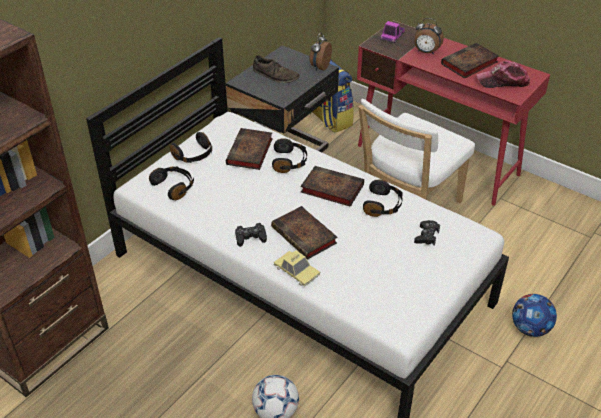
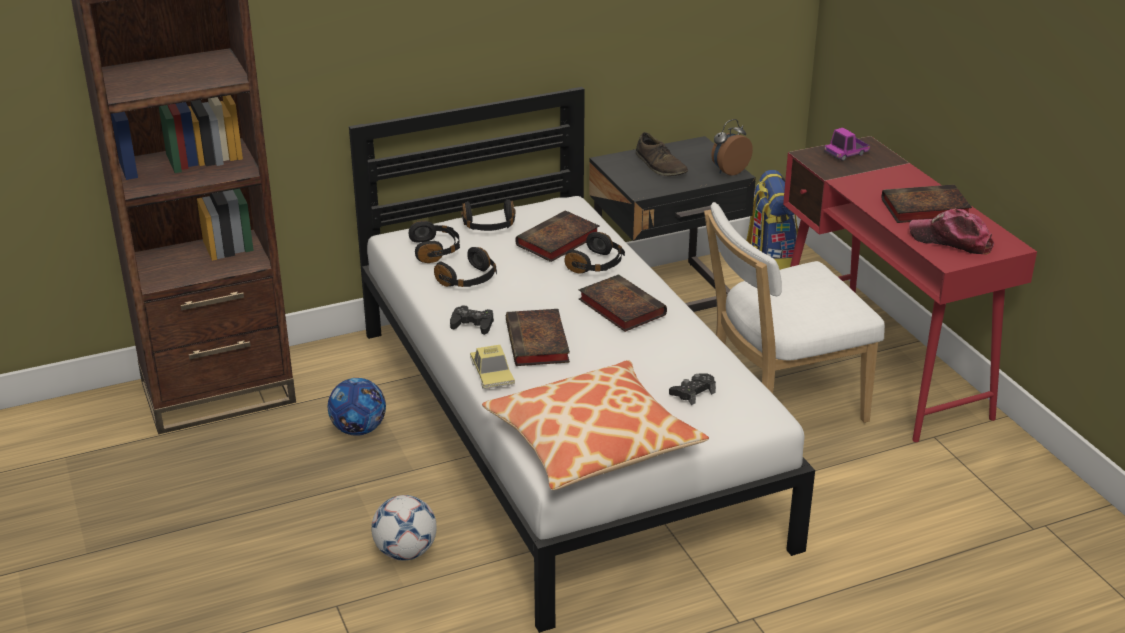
camera: 30 degrees right, 10 degrees down
black headphones [363,179,403,217] -> black headphones moved to [434,247,497,287]
alarm clock [415,18,444,55] -> none
football [512,294,557,337] -> football moved to [328,378,386,436]
none -> pillow [482,360,709,490]

